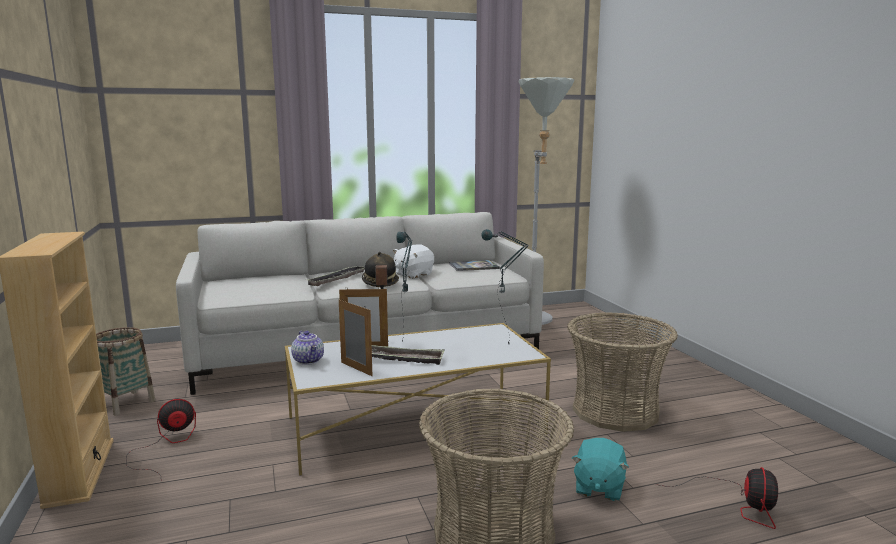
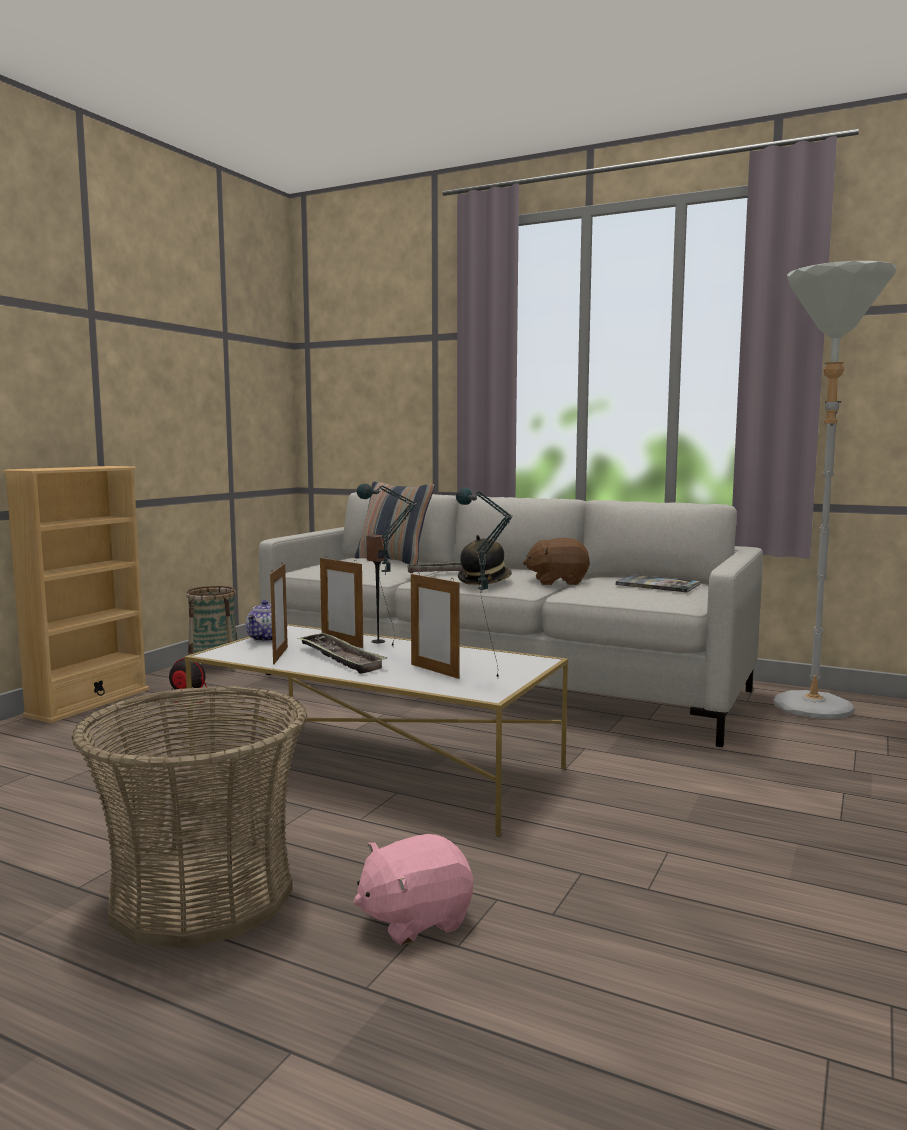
camera: 45 degrees right, 5 degrees down
white plush toy [393,244,434,279] -> brown plush toy [523,538,590,585]
basket [567,312,678,432] -> none
turquoise plush toy [572,438,629,501] -> pink plush toy [353,834,473,946]
fan [655,467,778,529] -> none
none -> pillow [355,482,434,564]
none -> picture frame [411,572,460,679]

